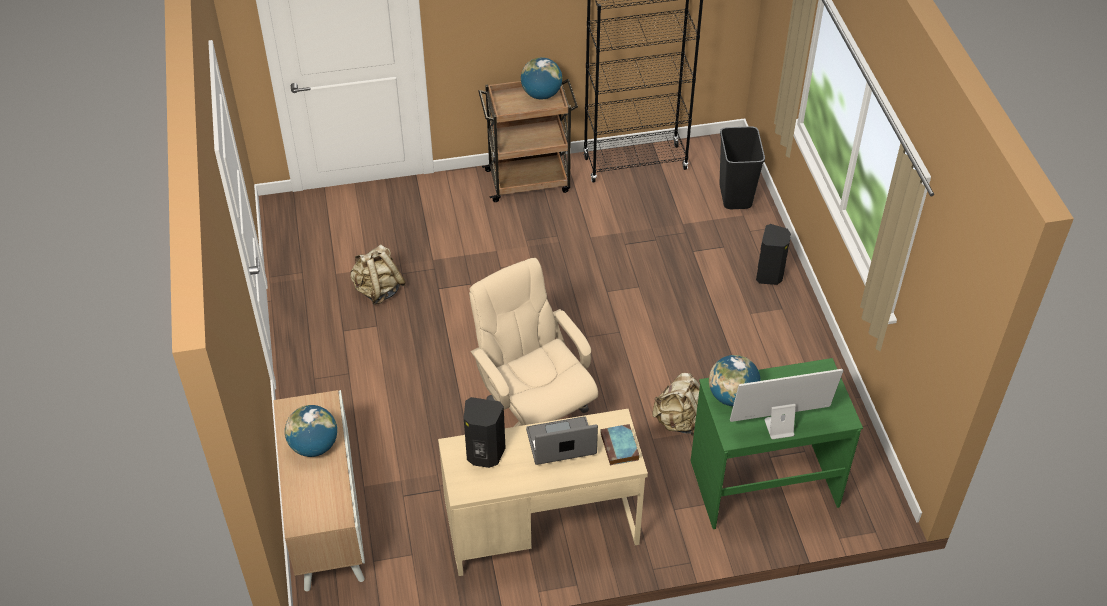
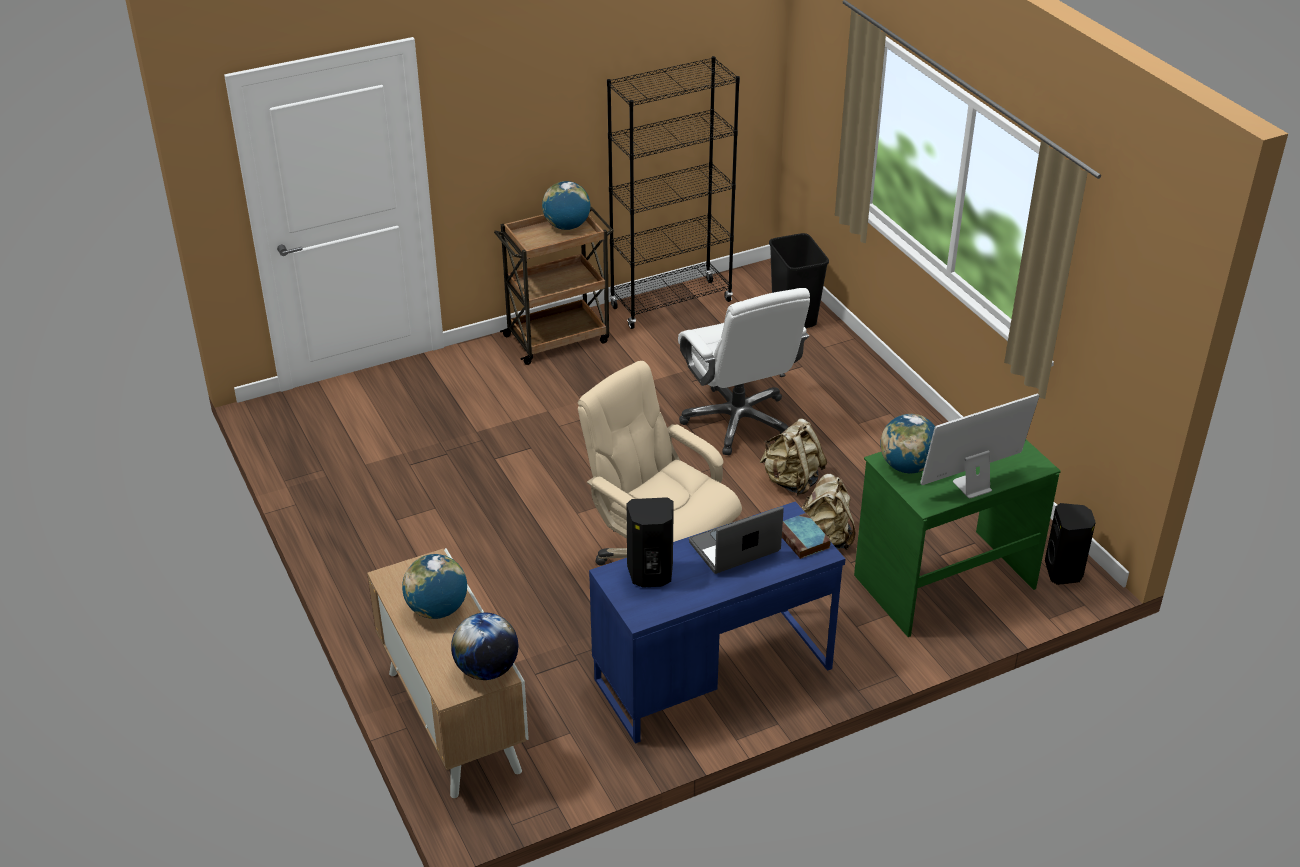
camera: 15 degrees left, 10 degrees down
beige backpack [350,244,405,305] -> beige backpack moved to [760,418,827,495]
beige desk [438,409,648,576] -> blue desk [589,501,846,744]
black speaker [756,224,791,285] -> black speaker moved to [1045,503,1096,585]
none -> globe [451,613,518,680]
none -> white office chair [678,288,810,455]

